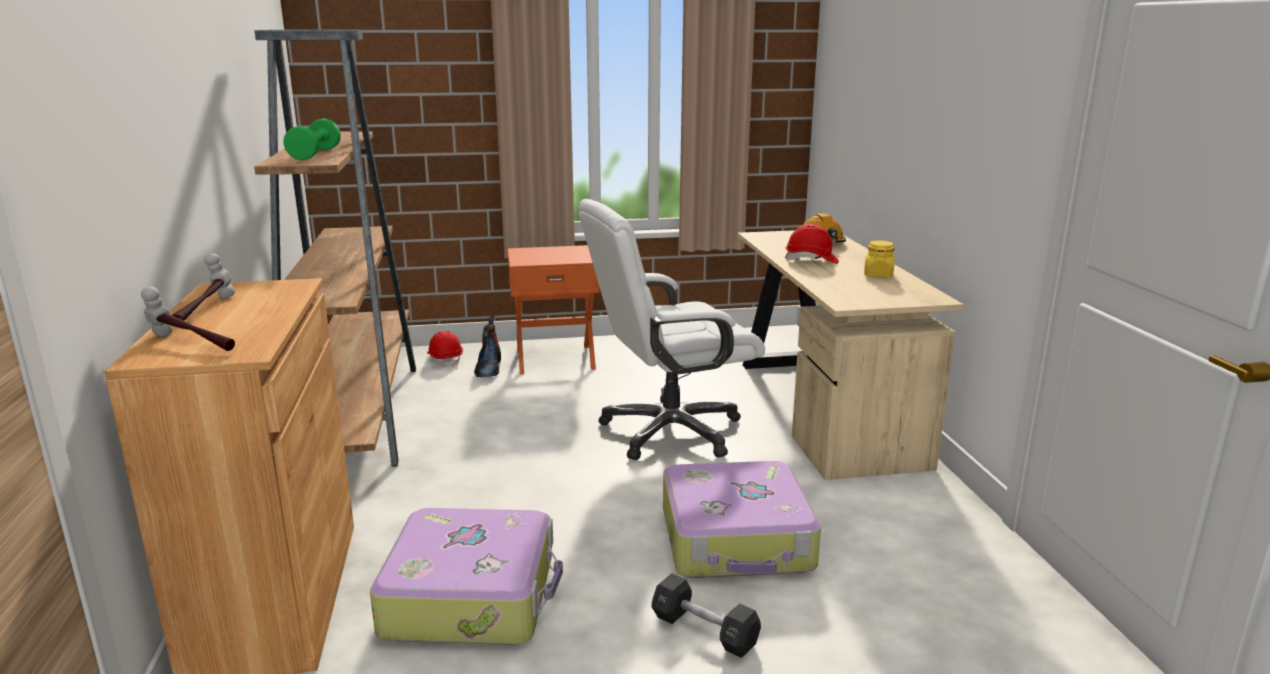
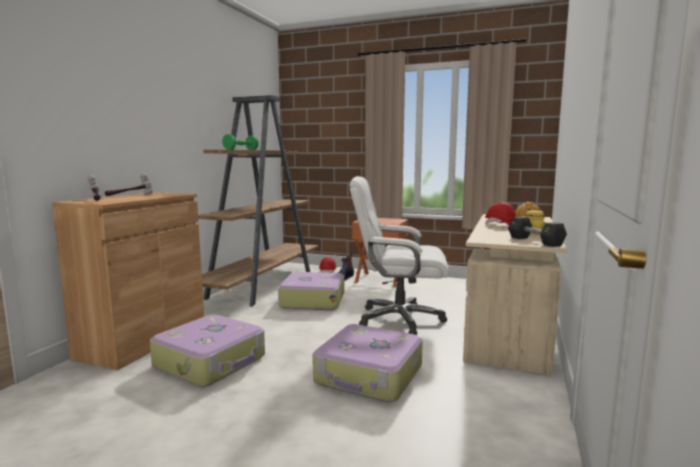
camera: 30 degrees right, 10 degrees down
black dumbbell [651,573,761,658] -> black dumbbell moved to [508,217,567,247]
none -> suitcase [278,272,344,310]

